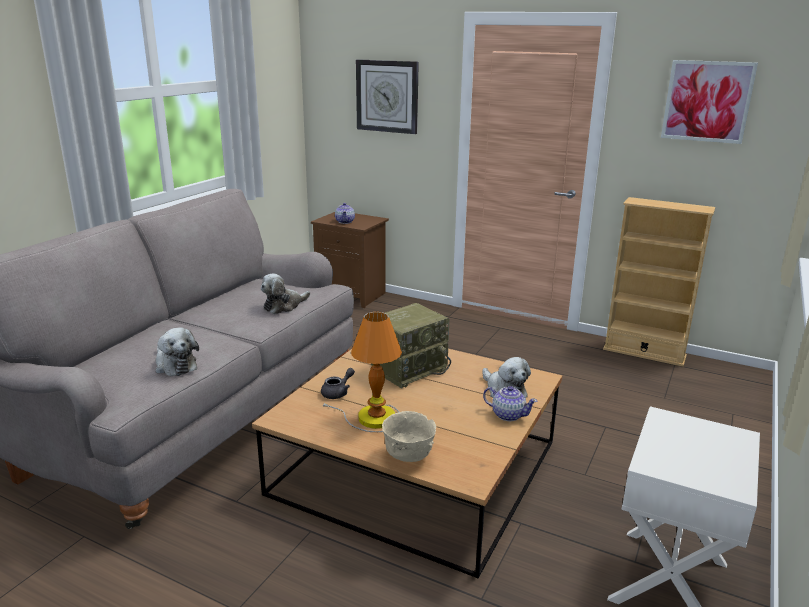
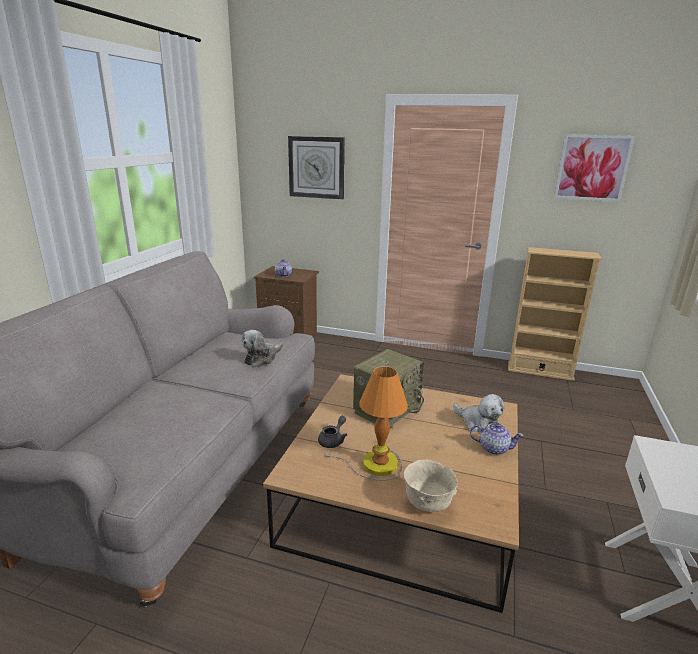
camera: 10 degrees left, 0 degrees up
plush toy [155,327,199,376] -> none

